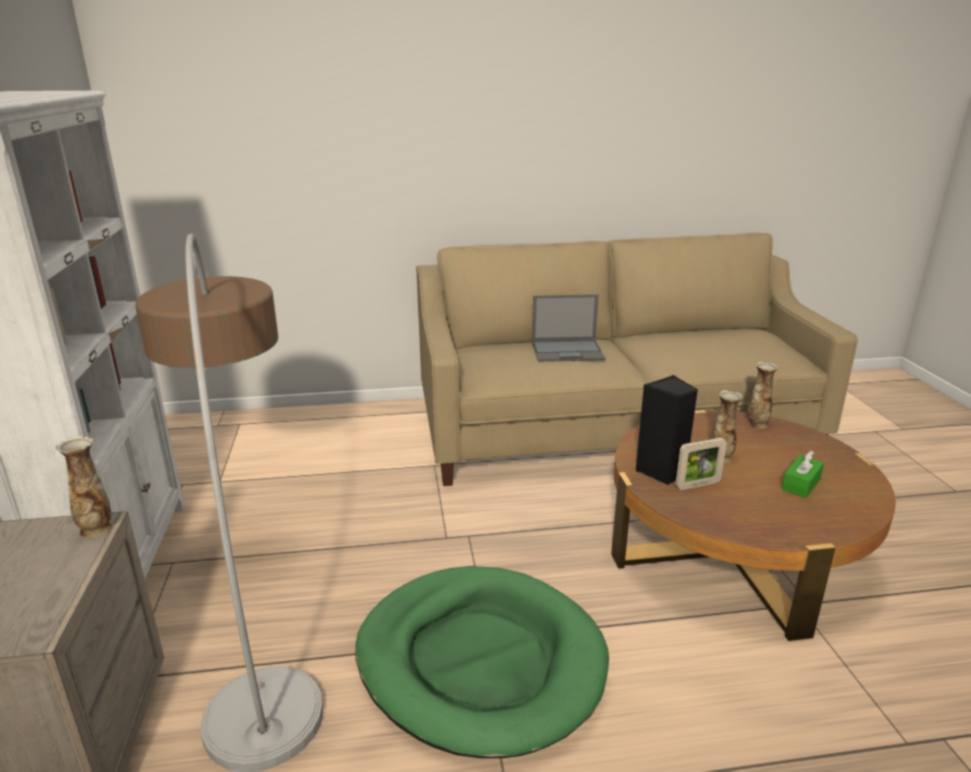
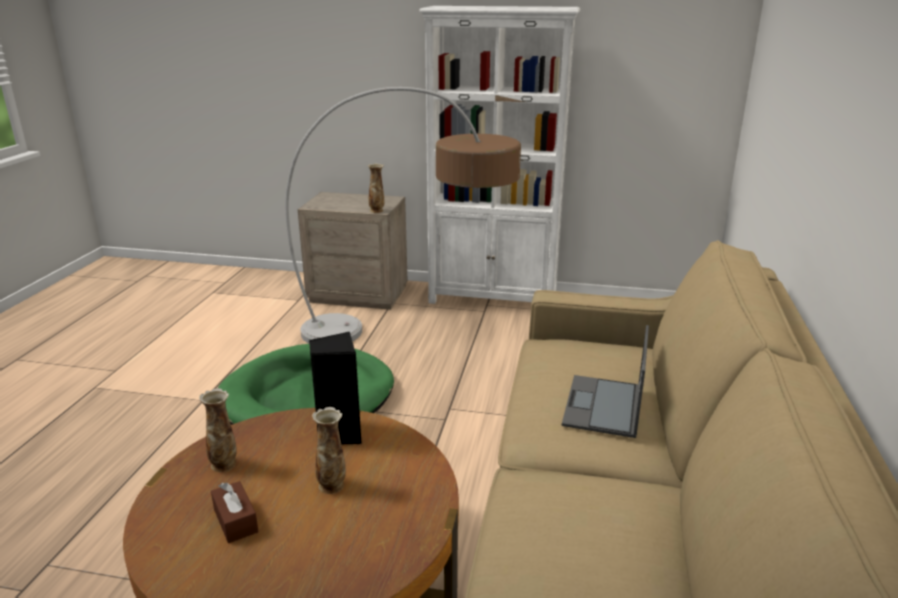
camera: 110 degrees right, 0 degrees up
picture frame [675,438,727,490] -> none
vase [747,362,778,429] -> vase moved to [199,388,237,472]
green tissue box [782,451,824,498] -> brown tissue box [211,481,259,543]

